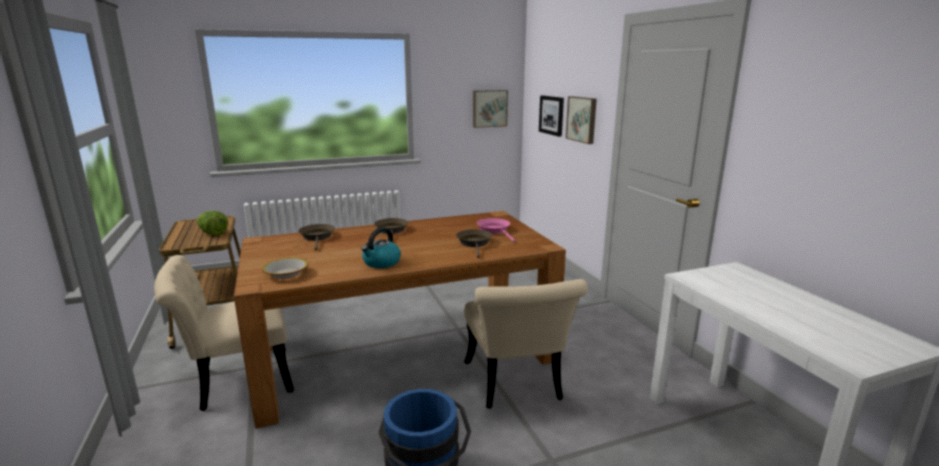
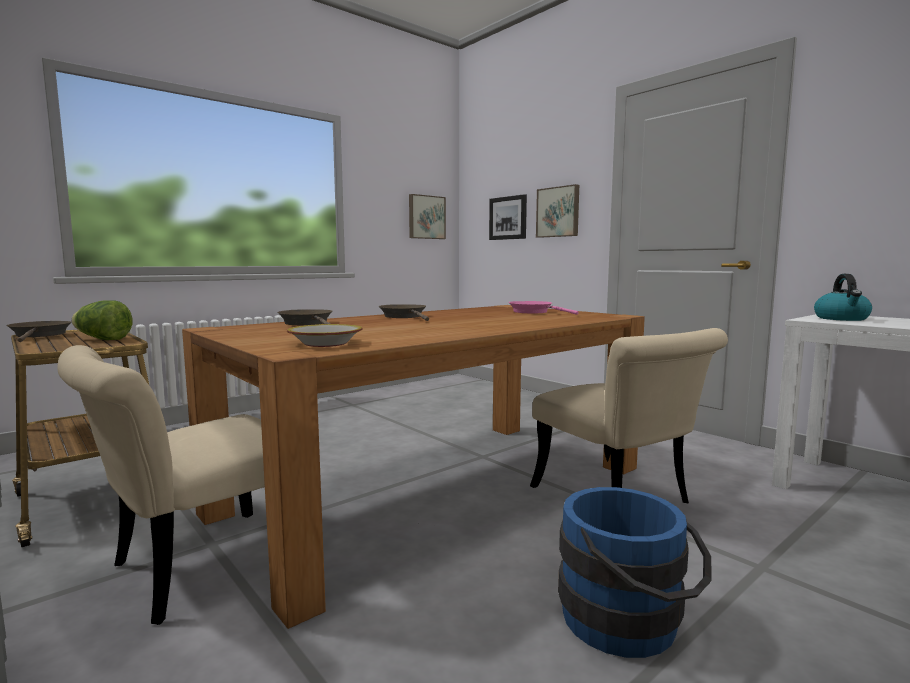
camera: 20 degrees left, 10 degrees down
kettle [361,227,401,268] -> kettle moved to [814,274,872,321]
brown frying pan [456,229,492,258] -> brown frying pan moved to [6,321,71,342]

